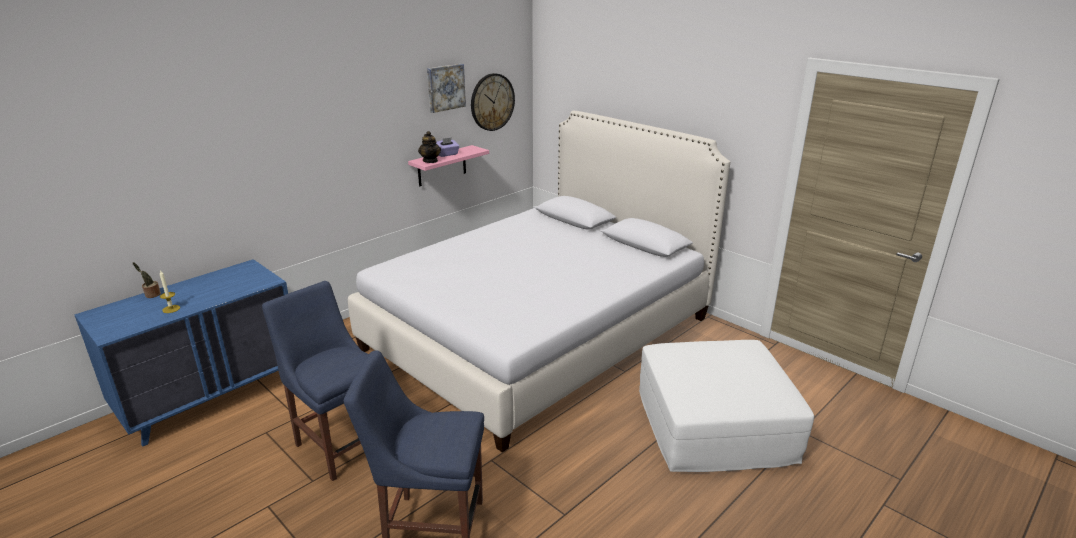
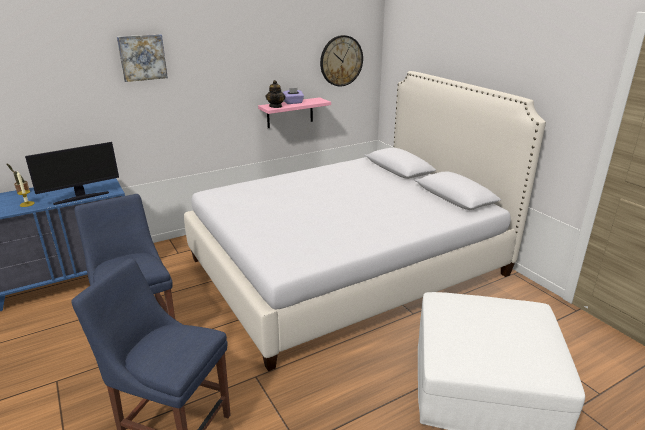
camera: 15 degrees right, 0 degrees up
picture [427,64,466,113] -> picture moved to [117,34,168,82]
none -> monitor [25,142,119,205]

